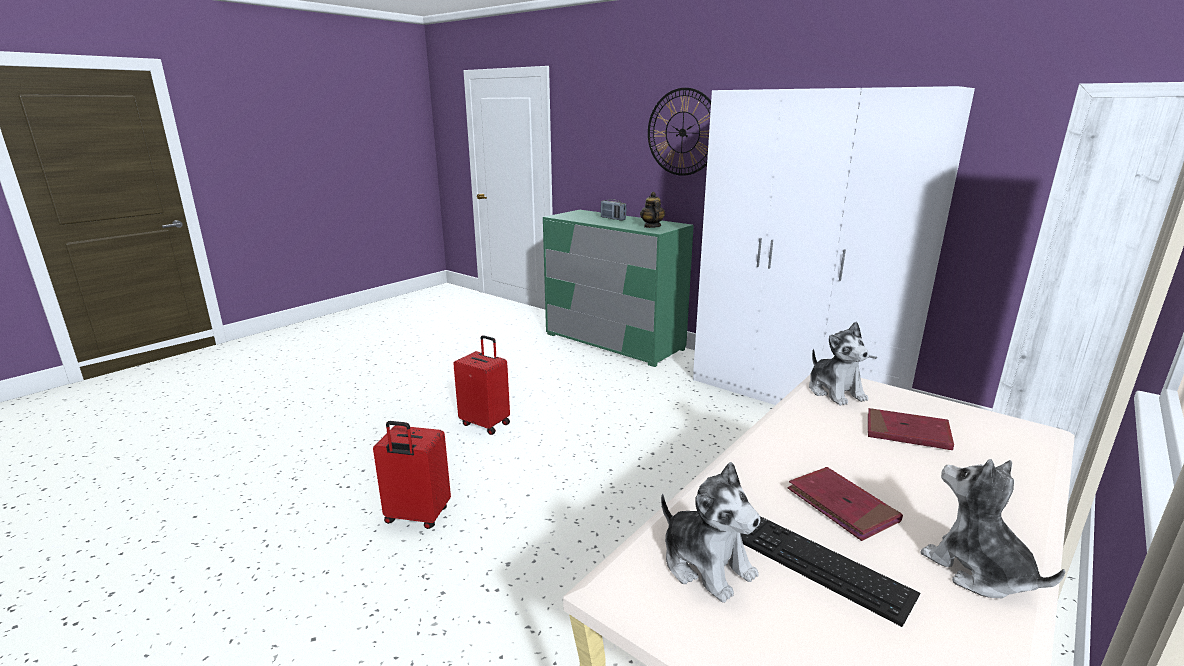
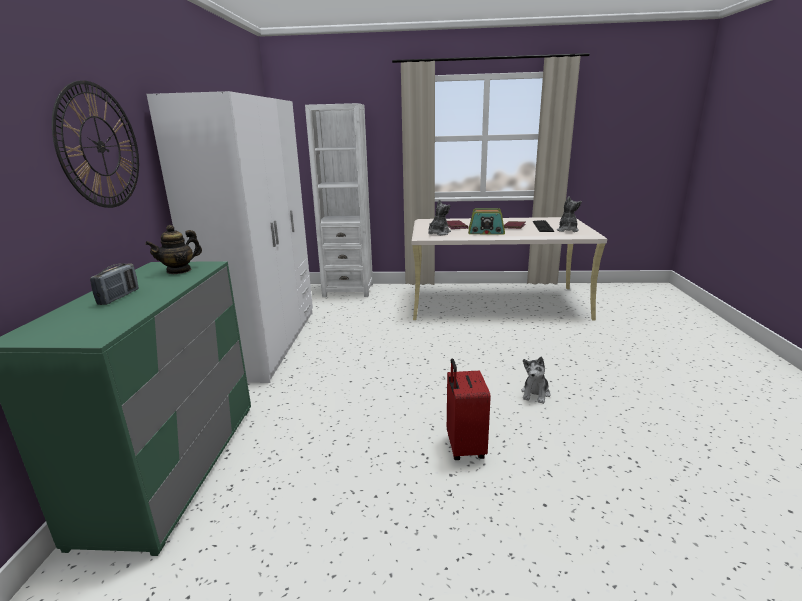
camera: 125 degrees left, 0 degrees up
red suitcase [373,421,451,529] -> none
plush toy [921,459,1065,599] -> plush toy moved to [521,357,550,404]
none -> radio [468,208,505,235]

